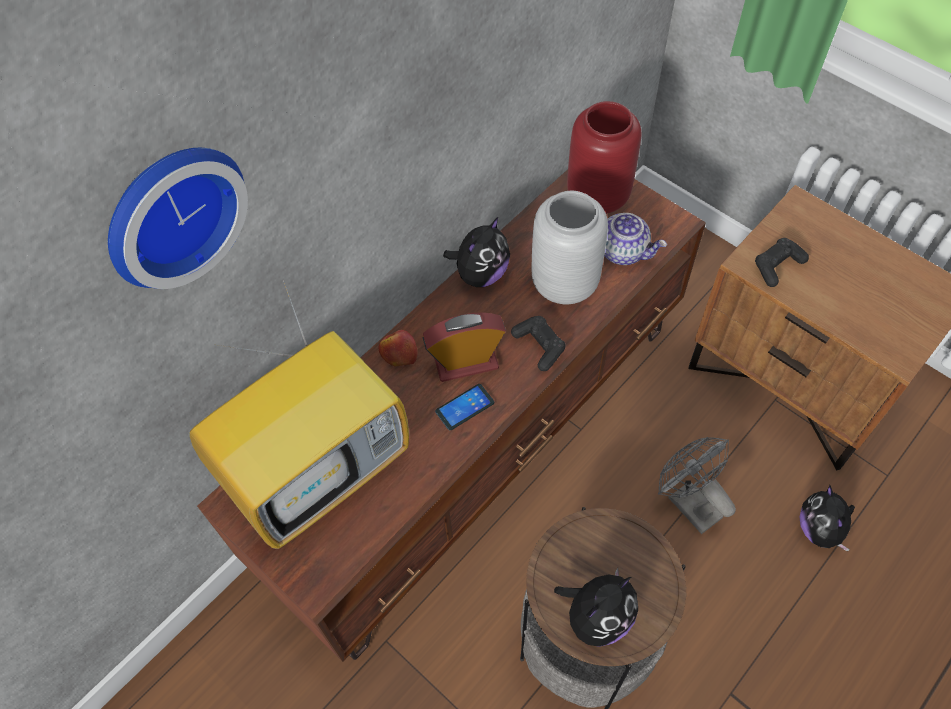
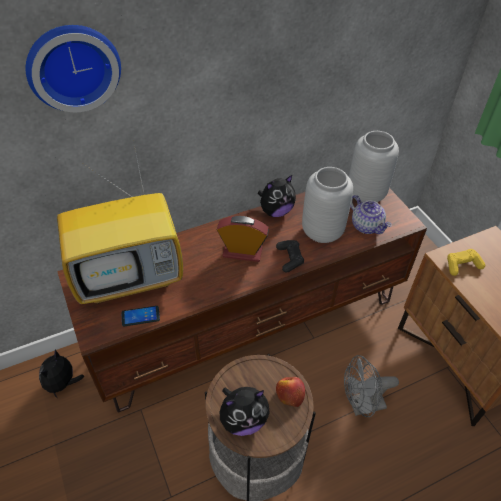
camera: 20 degrees right, 10 degrees down
apple [379,330,418,366] -> apple moved to [276,377,305,407]
phone [435,384,494,430] -> phone moved to [121,306,160,326]
red vase [567,101,642,214] -> grey vase [349,131,399,202]
grey fan [658,437,736,534] -> grey fan turned 90 degrees counterclockwise [344,355,399,417]
black game controller [755,238,809,287] -> yellow game controller [447,249,485,276]
plush toy [799,485,855,551] -> plush toy moved to [39,350,84,398]

